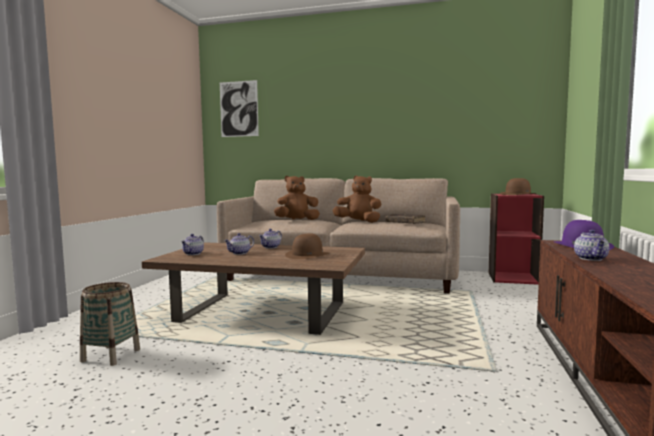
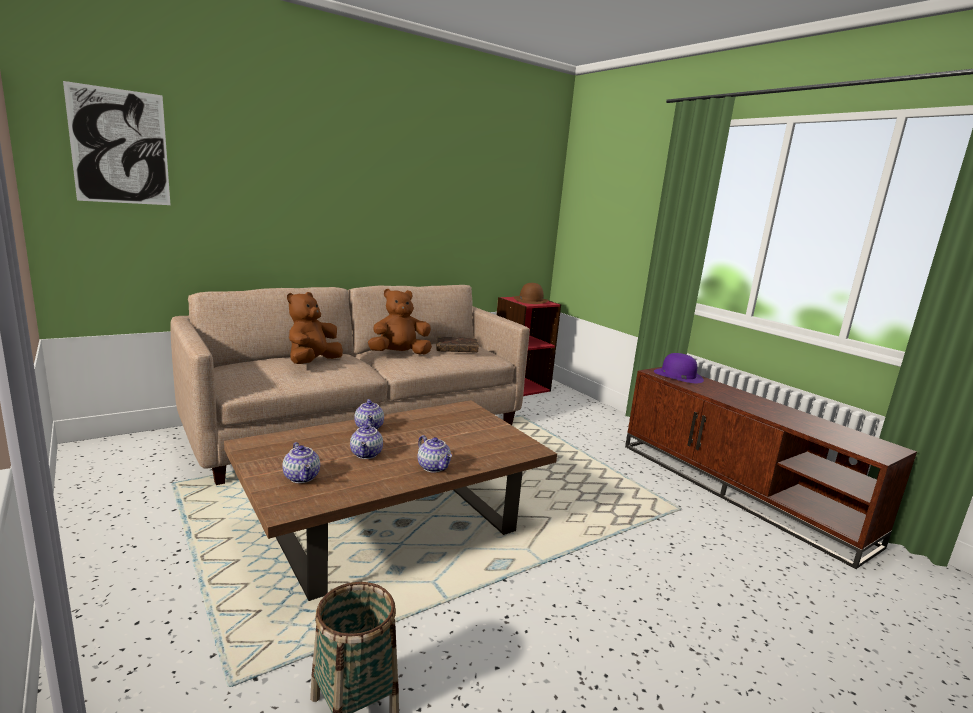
camera: 50 degrees left, 10 degrees up
brown hat [285,233,330,259] -> none
teapot [574,229,609,261] -> teapot moved to [418,435,452,473]

